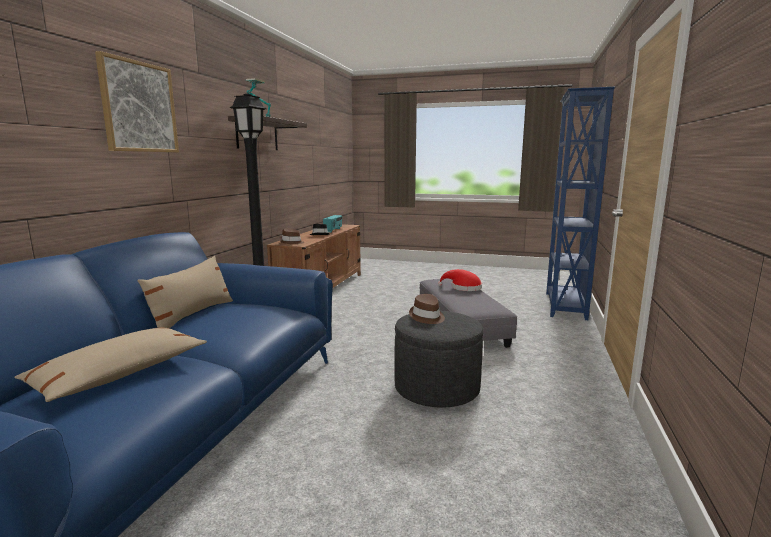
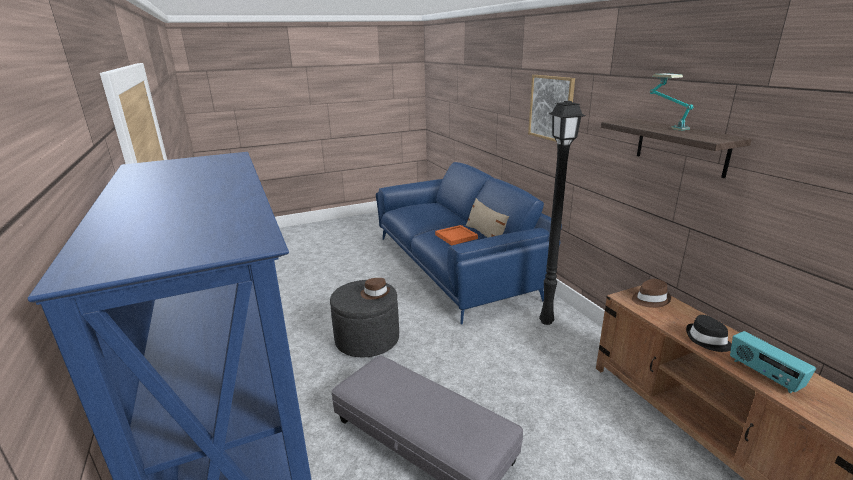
camera: 140 degrees right, 10 degrees up
beige pillow [14,328,207,402] -> none
red hat [438,269,482,291] -> none
none -> orange tray [435,225,478,246]

